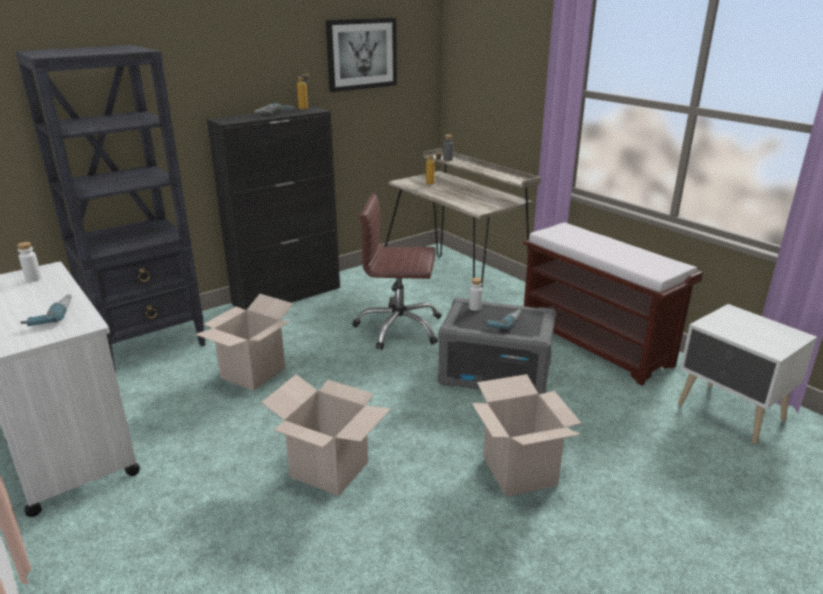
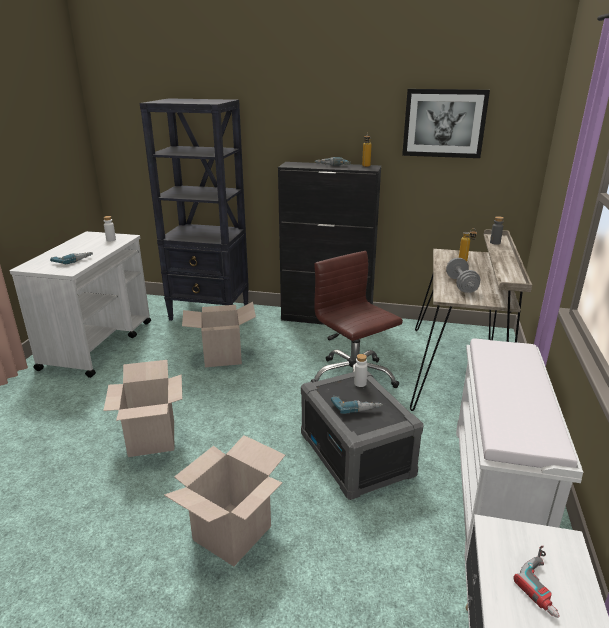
camera: 50 degrees right, 0 degrees up
brown bench [523,222,703,386] -> white bench [456,339,583,561]
none -> grey dumbbell [446,258,480,293]
none -> power drill [513,546,560,618]

